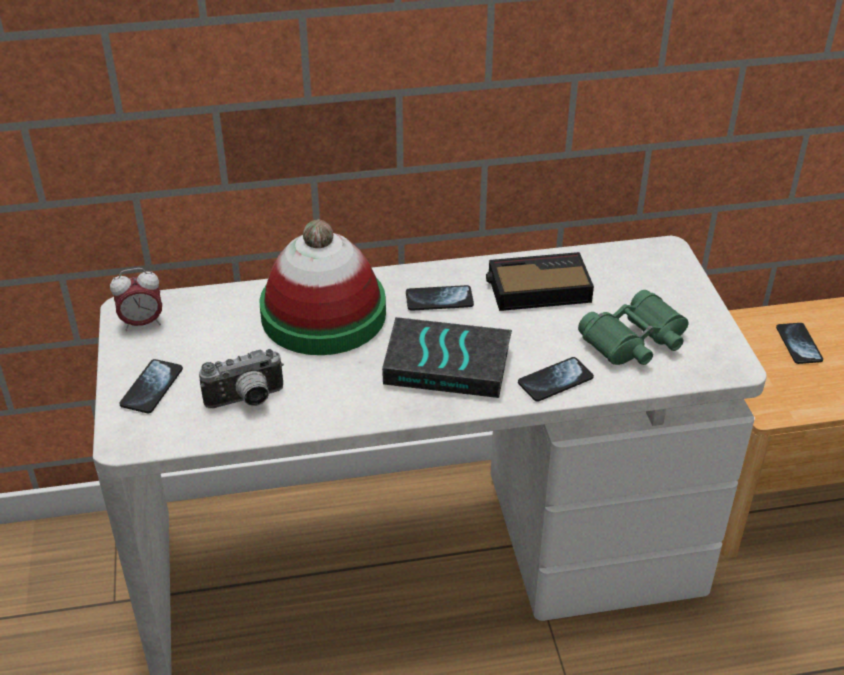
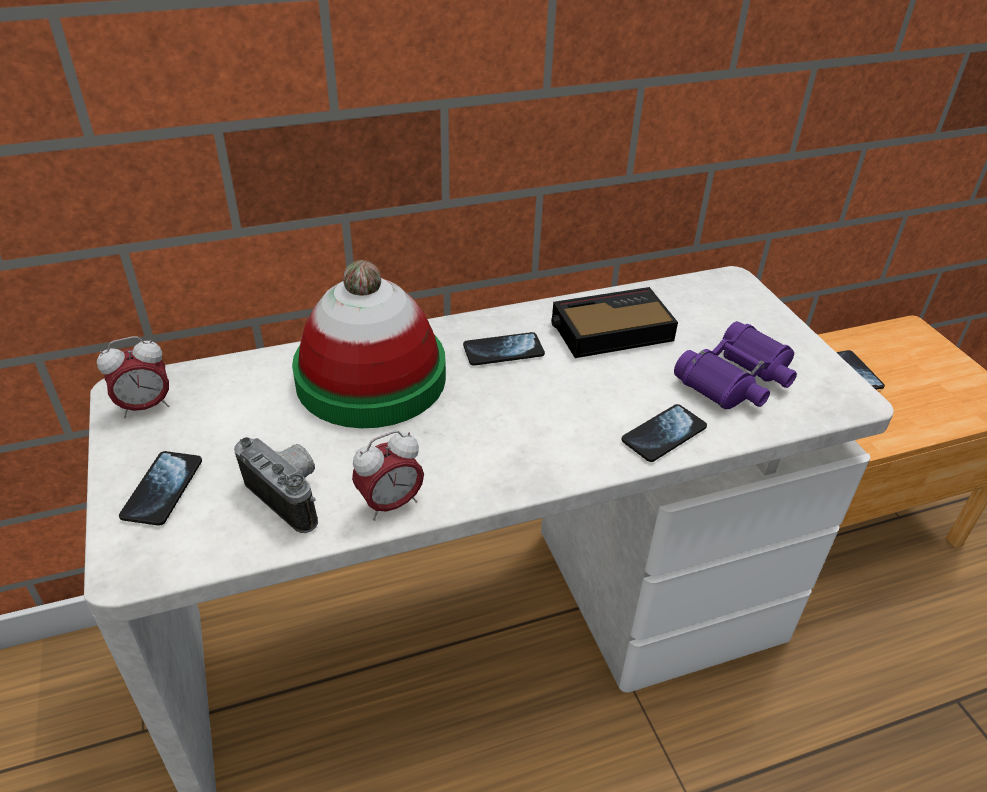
camera: 10 degrees left, 0 degrees up
camera [199,349,284,408] -> camera turned 105 degrees counterclockwise [234,437,318,533]
book [382,317,512,398] -> none
green binoculars [578,290,688,365] -> purple binoculars [674,321,797,409]
none -> alarm clock [352,430,424,521]

